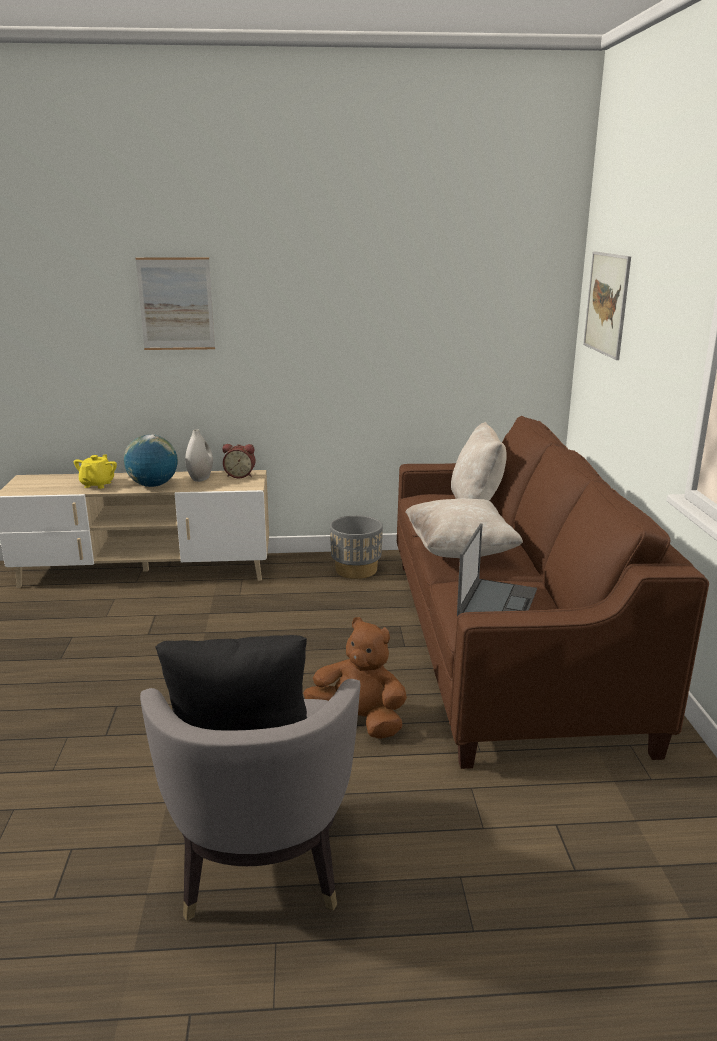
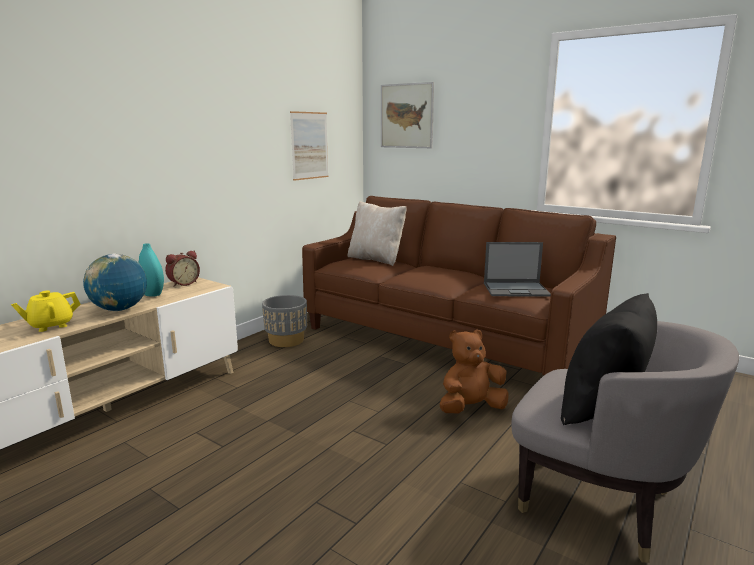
camera: 50 degrees left, 5 degrees down
yellow teapot [74,455,117,489] -> yellow teapot turned 90 degrees counterclockwise [11,290,81,332]
picture [135,257,215,350] -> picture moved to [290,111,329,181]
white vase [185,429,213,482] -> turquoise vase [138,243,164,297]
beige pillow [405,498,523,558] -> none
laptop [457,523,537,616] -> laptop turned 120 degrees clockwise [484,242,551,297]

